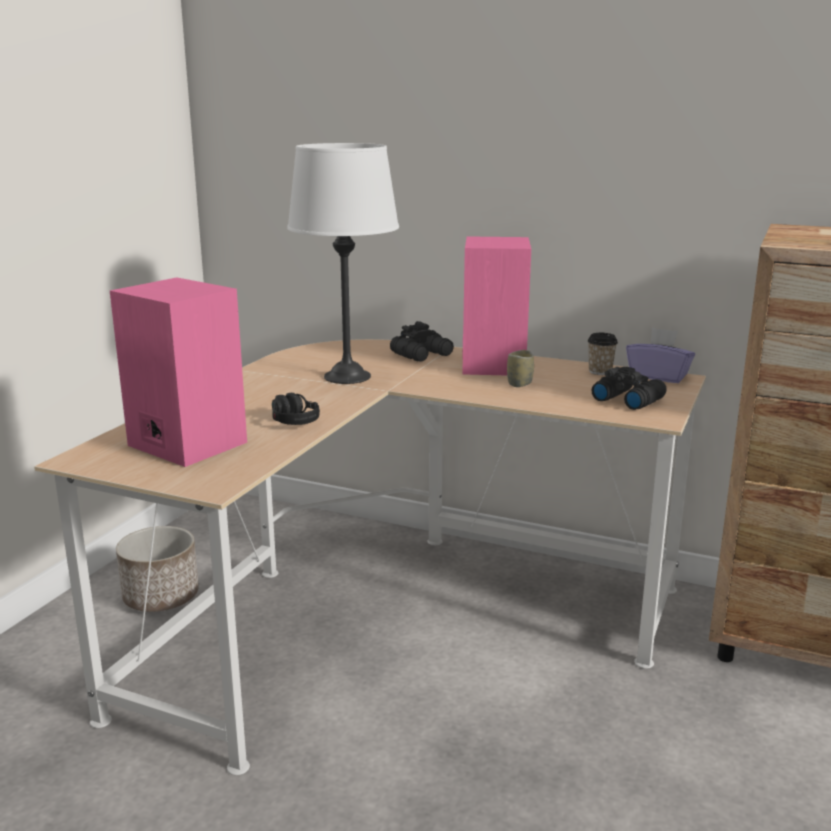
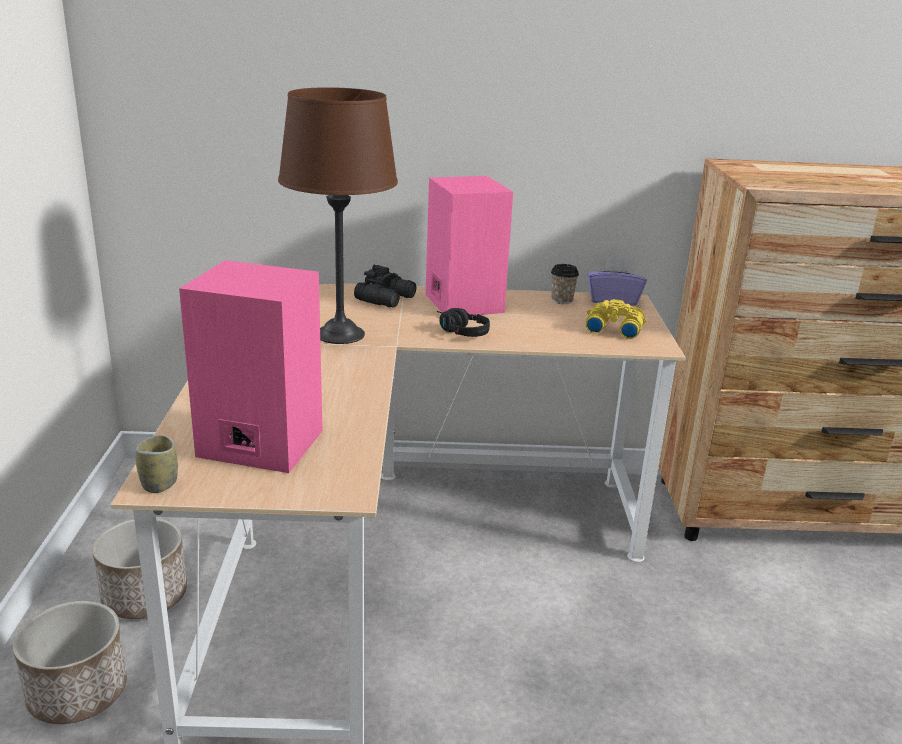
camera: 25 degrees left, 5 degrees up
black headphones [272,393,320,425] -> black headphones moved to [437,308,490,337]
white table lamp [287,143,399,384] -> brown table lamp [278,87,398,344]
cup [507,350,534,387] -> cup moved to [136,435,178,493]
black binoculars [591,367,667,410] -> yellow binoculars [586,299,647,339]
none -> planter [13,601,127,724]

